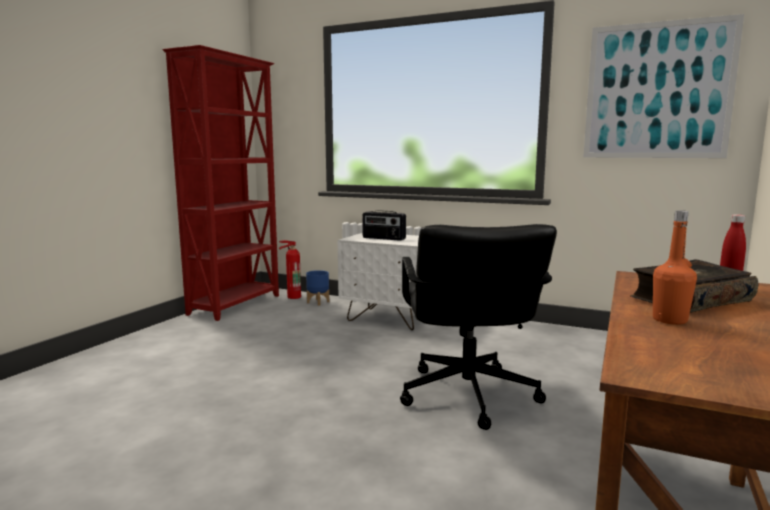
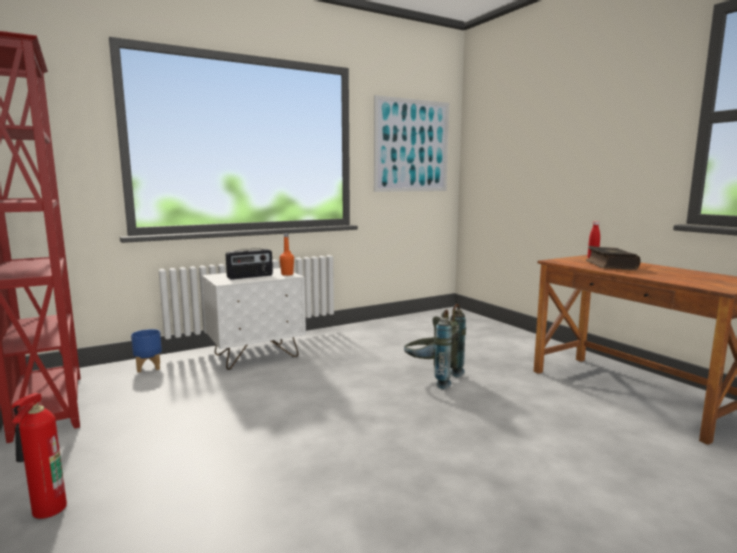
camera: 55 degrees left, 0 degrees up
fire extinguisher [279,240,301,299] -> fire extinguisher moved to [11,393,67,519]
black office chair [400,224,557,430] -> grey backpack [404,304,466,389]
orange bottle [653,210,697,325] -> orange bottle moved to [280,233,294,276]

